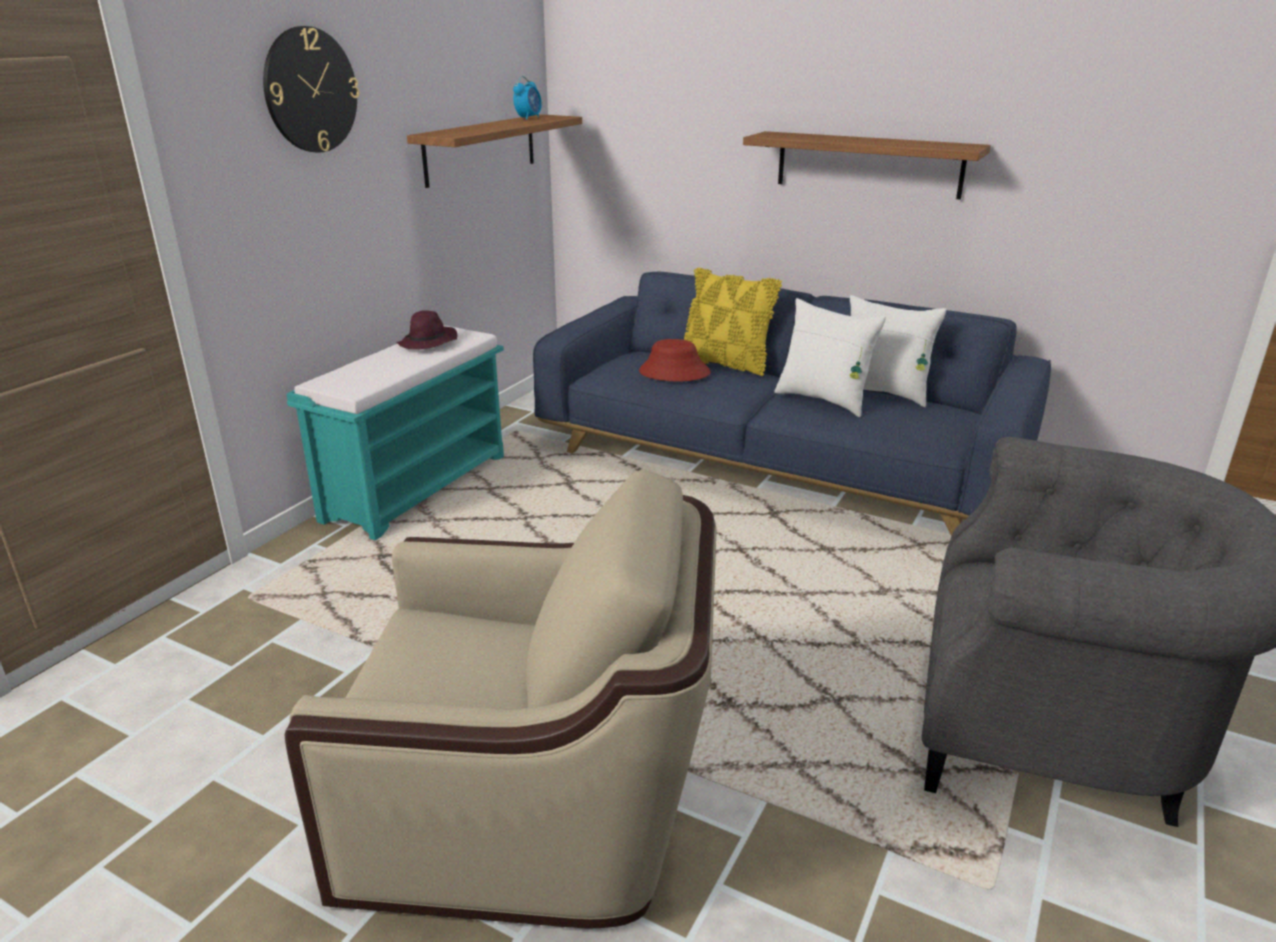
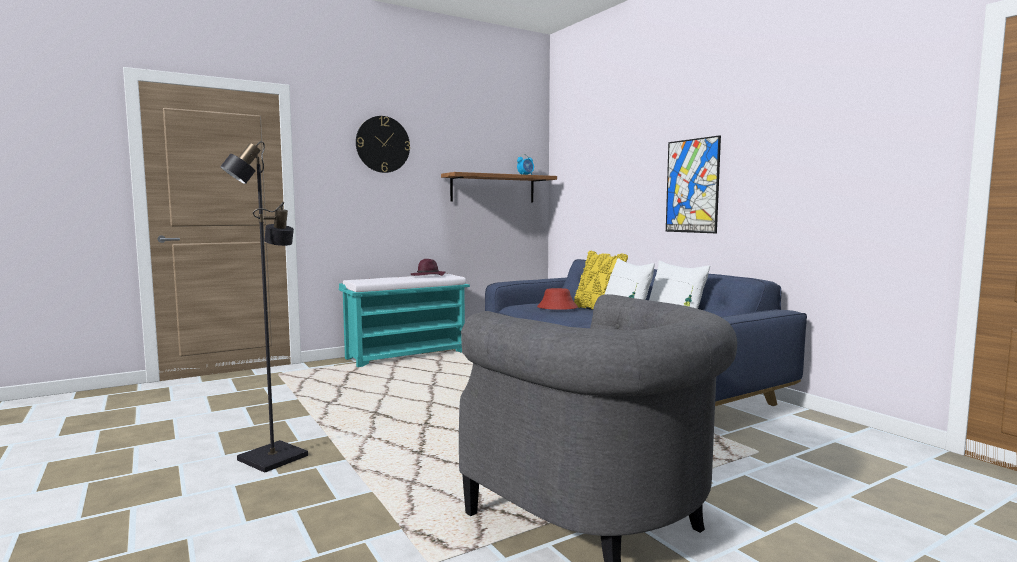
camera: 30 degrees right, 20 degrees down
beige armchair [285,470,716,929] -> black floor lamp [220,141,308,473]
shelf [743,131,991,200] -> picture [666,135,721,233]

